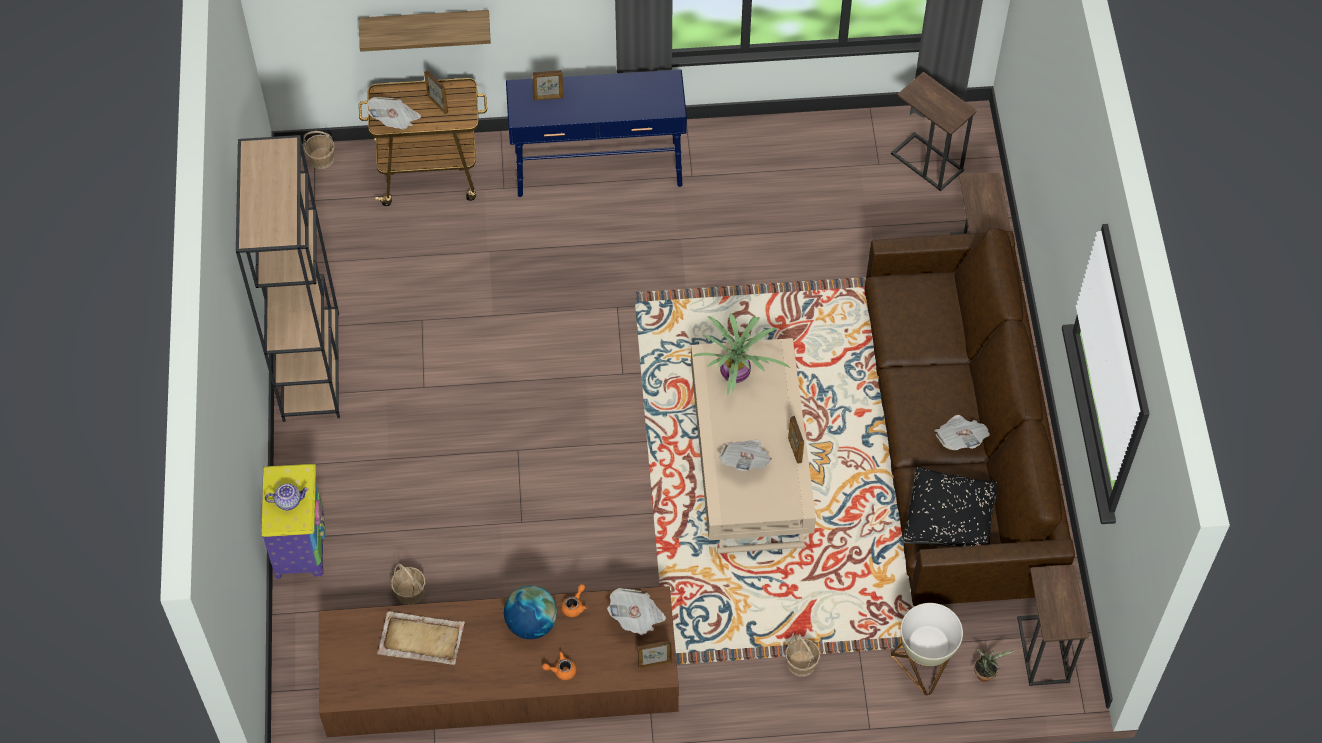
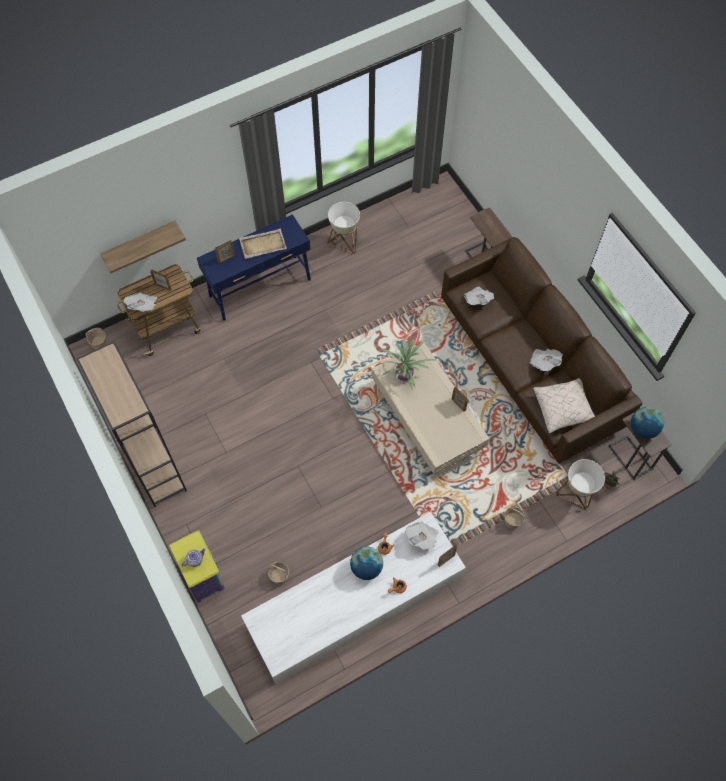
camera: 25 degrees left, 5 degrees up
brown tv stand [319,586,679,737] -> white tv stand [241,512,466,684]
beige tray [377,611,465,665] -> beige tray moved to [239,228,287,259]
newspaper [719,439,772,471] -> newspaper moved to [464,287,494,305]
brown side table [891,72,976,191] -> none
black pillow [903,466,998,547] -> beige pillow [533,378,595,434]
none -> planter [327,202,360,254]
none -> globe [631,407,664,439]

